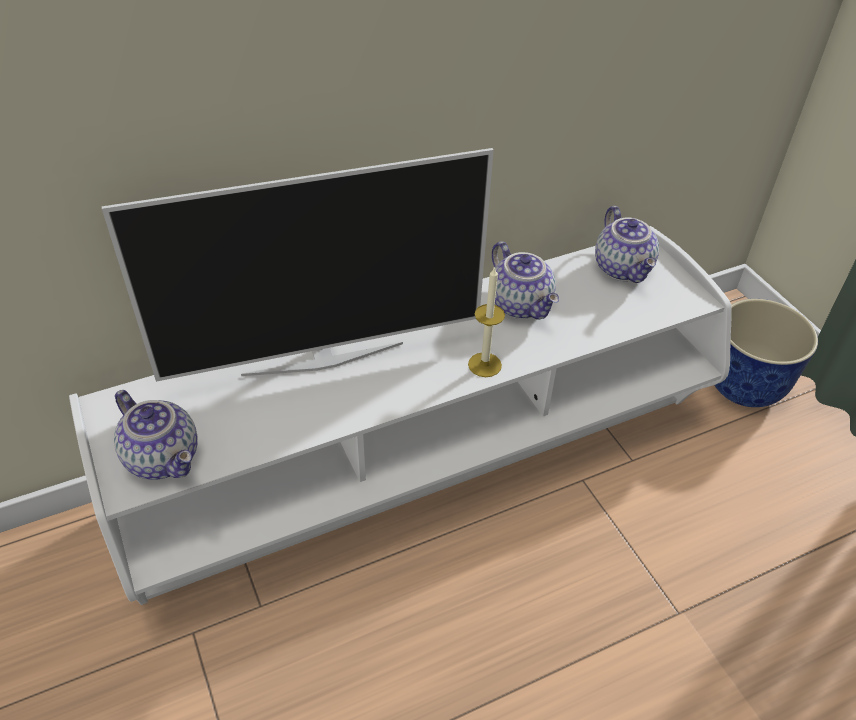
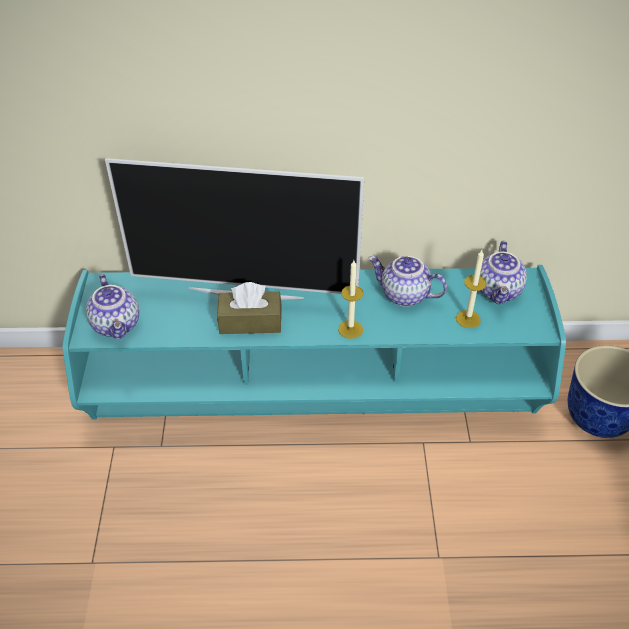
camera: 25 degrees right, 0 degrees up
white tv stand [69,226,732,605] -> turquoise tv stand [62,265,566,419]
teapot [492,241,559,320] -> teapot turned 120 degrees clockwise [369,256,447,307]
none -> brown tissue box [217,282,282,334]
none -> candle [456,250,486,328]

